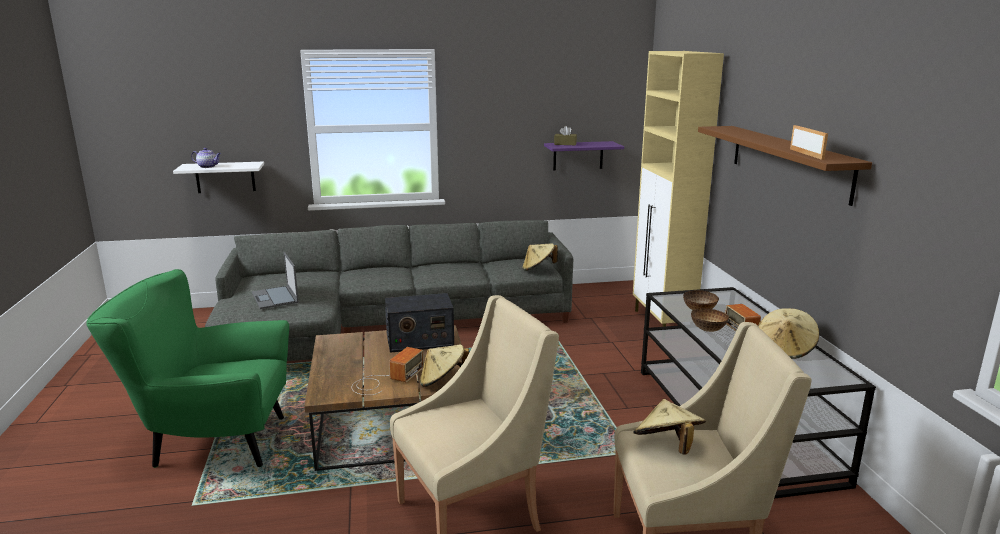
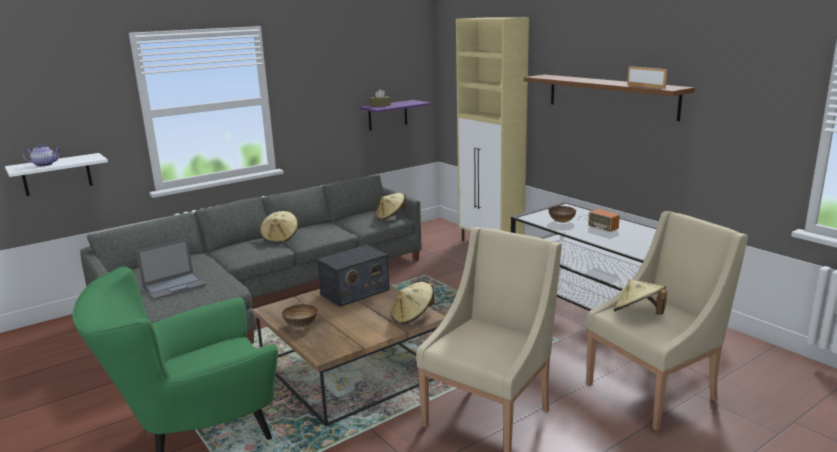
camera: 25 degrees left, 0 degrees up
laptop [252,252,299,309] -> laptop turned 75 degrees counterclockwise [136,239,206,300]
radio [352,347,424,395] -> none
bowl [691,308,729,332] -> bowl moved to [282,304,317,328]
beige hat [758,308,819,359] -> beige hat moved to [260,211,298,243]

